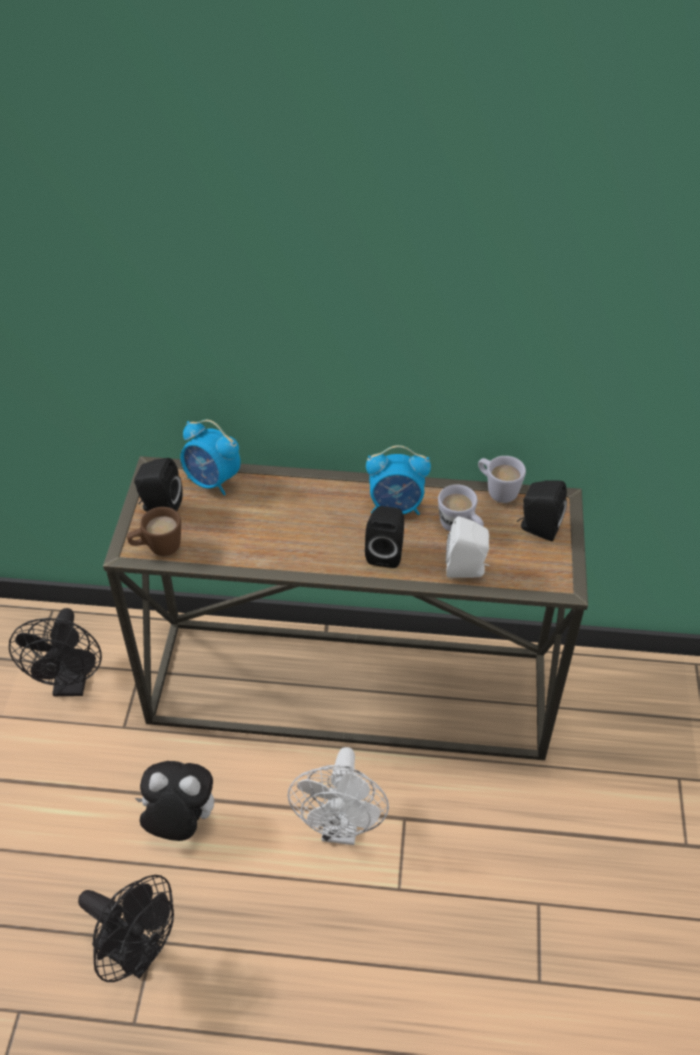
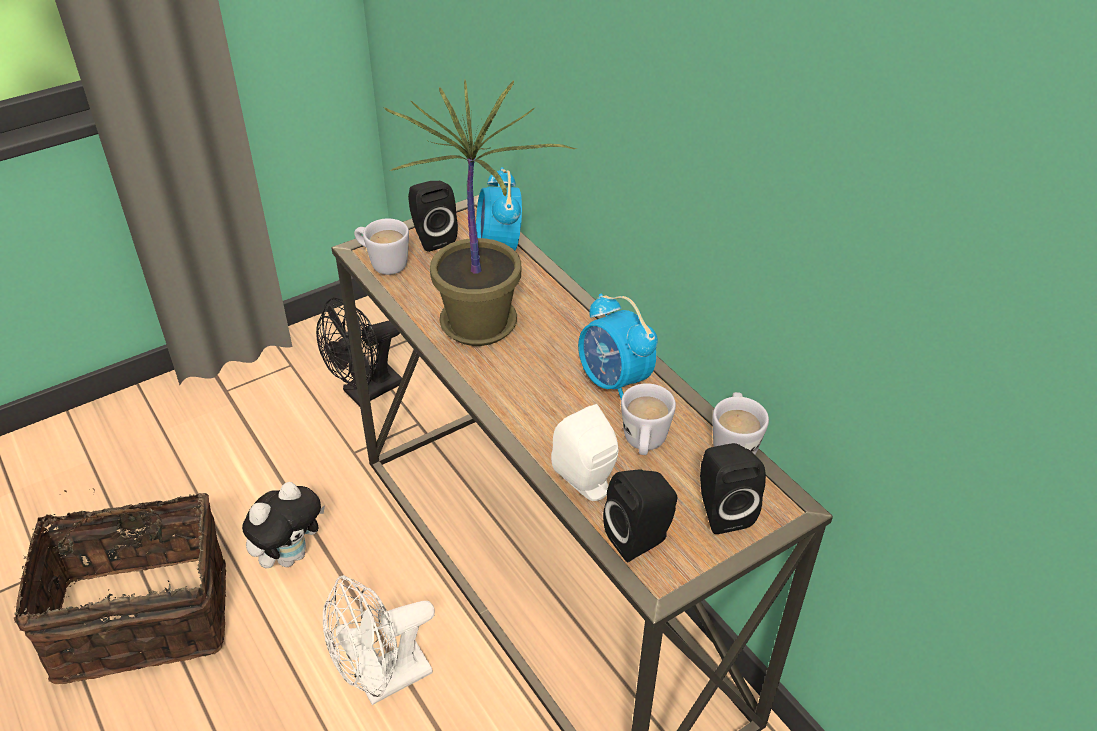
camera: 50 degrees right, 5 degrees down
black fan [78,875,174,982] -> basket [14,489,226,684]
brown mug [127,507,181,556] -> white mug [354,218,409,275]
plush toy [135,761,214,841] -> plush toy turned 75 degrees clockwise [242,482,325,568]
black speaker [365,506,404,568] -> black speaker moved to [603,469,677,562]
none -> potted plant [383,80,577,346]

